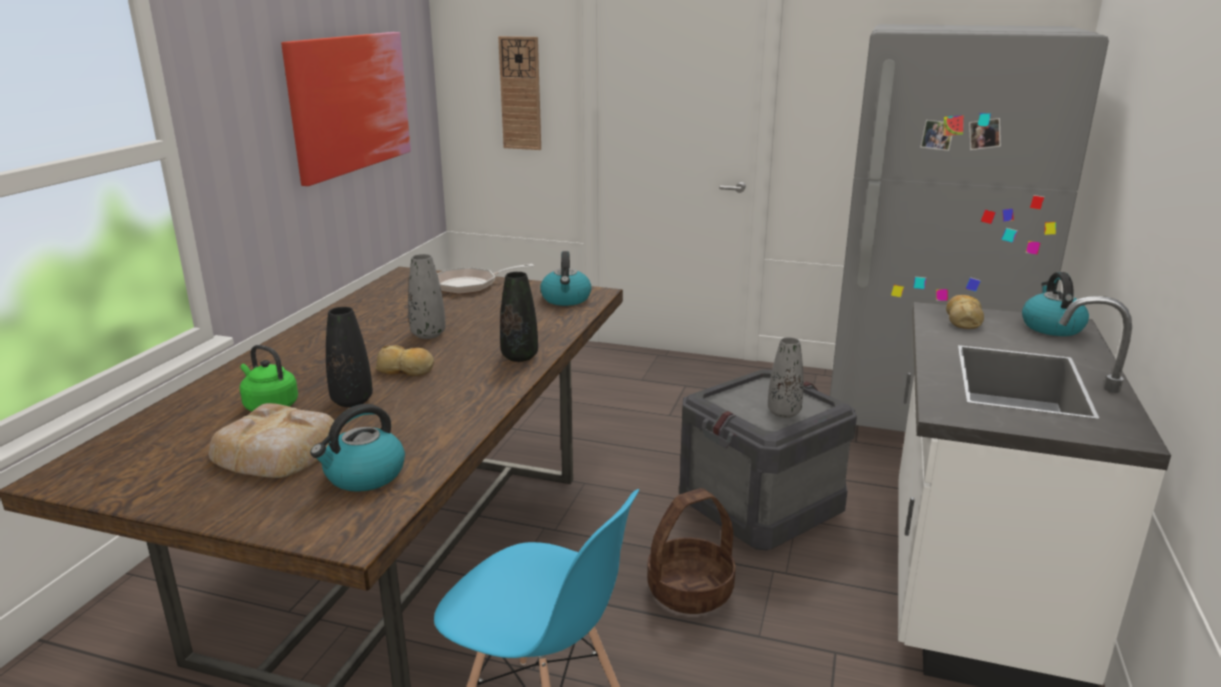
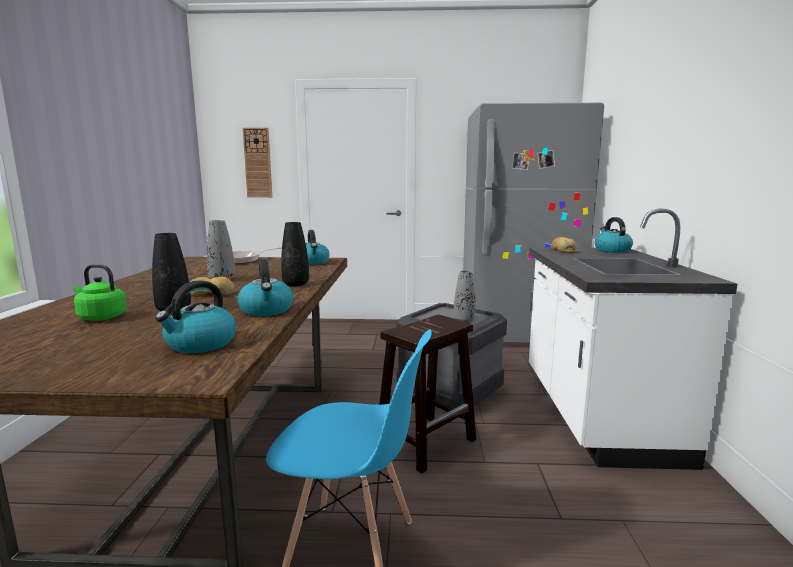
camera: 15 degrees left, 10 degrees down
bread [208,403,341,478] -> none
picture [281,32,411,186] -> none
basket [647,488,736,614] -> brown stool [379,315,476,474]
none -> kettle [237,259,293,316]

